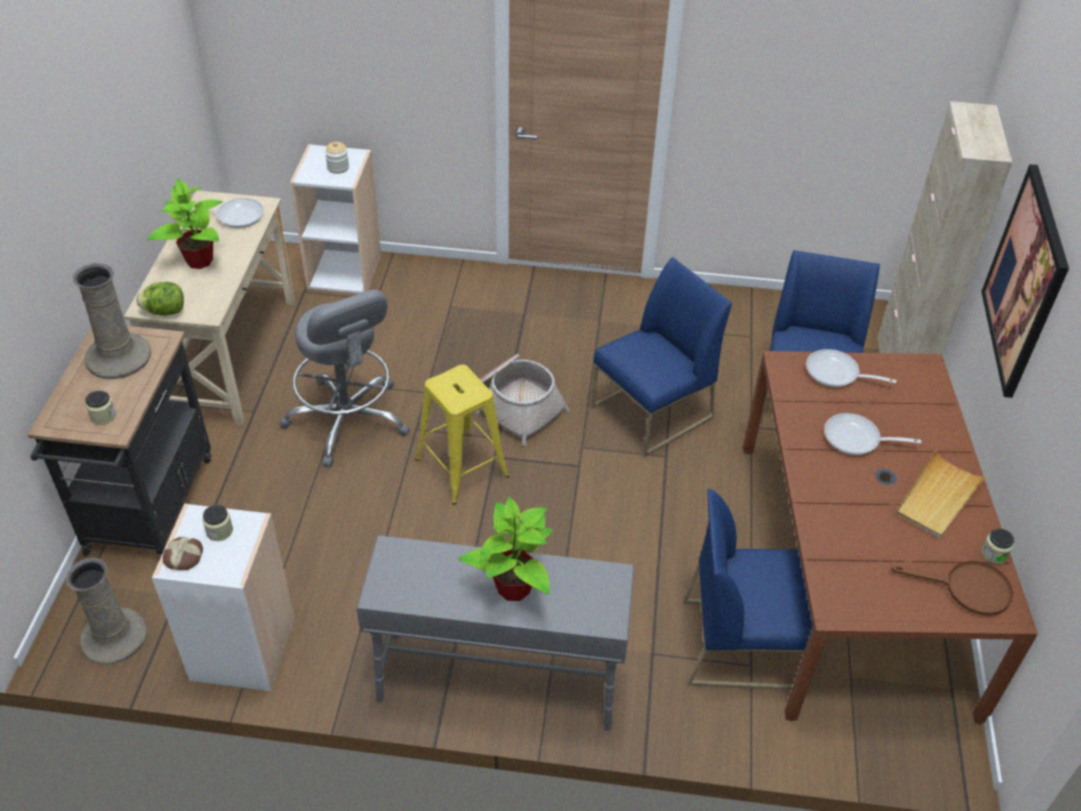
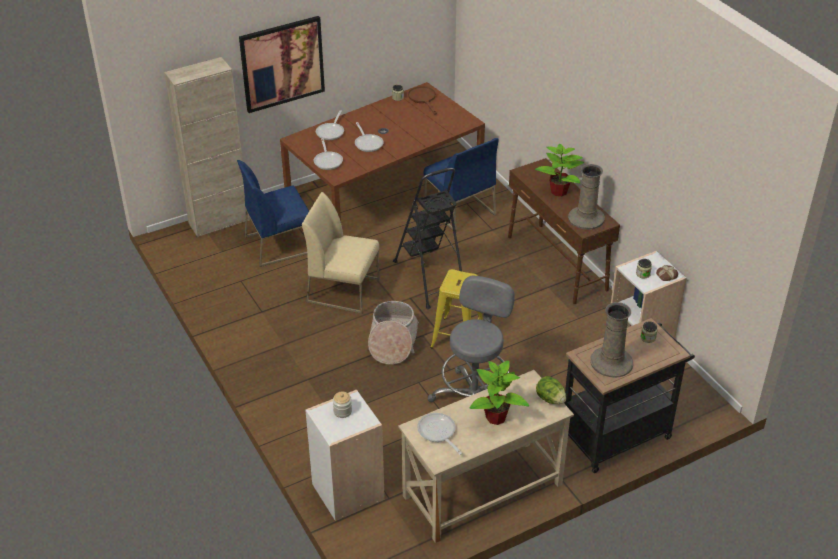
camera: 125 degrees left, 5 degrees down
beige vase [66,558,147,665] -> beige vase moved to [568,164,605,229]
grey console table [357,535,634,731] -> brown console table [508,158,620,304]
blue chair [592,257,732,457] -> beige chair [302,192,379,314]
beige tray [895,450,988,539] -> none
none -> frying pan [316,110,344,140]
none -> step ladder [393,168,462,309]

